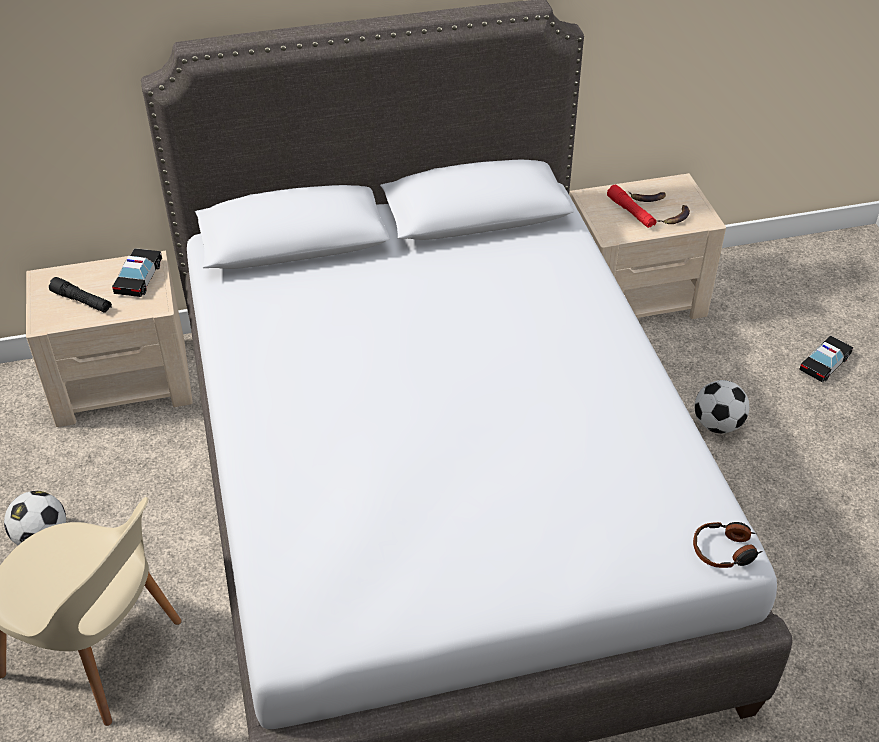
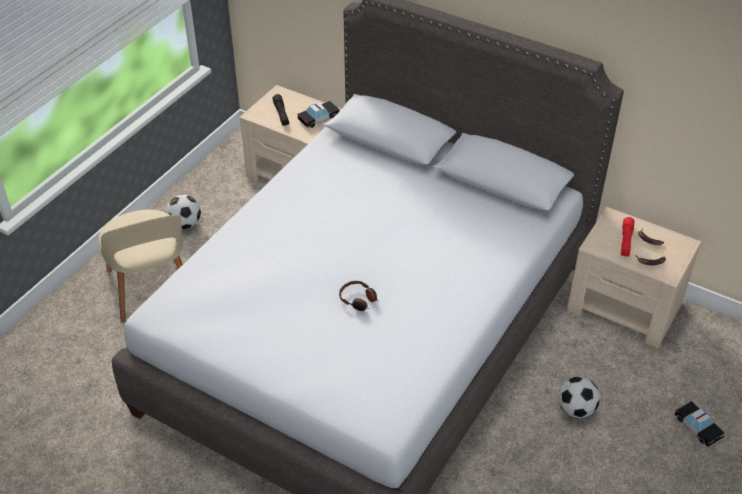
camera: 45 degrees right, 0 degrees up
headphones [693,522,763,568] -> headphones moved to [339,281,378,311]
toy car [799,335,853,382] -> toy car turned 60 degrees clockwise [675,401,725,447]

